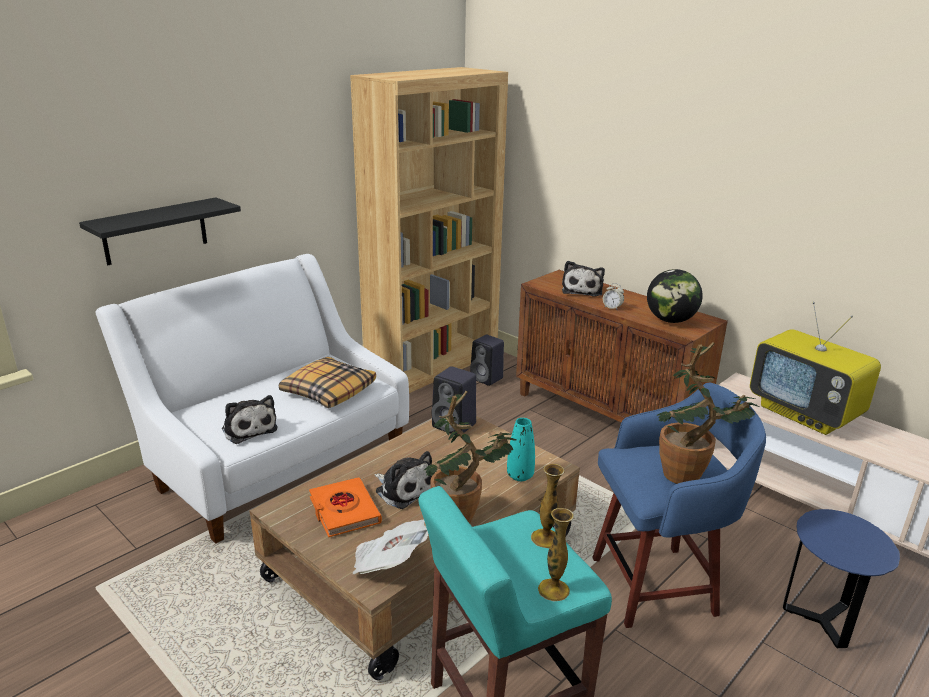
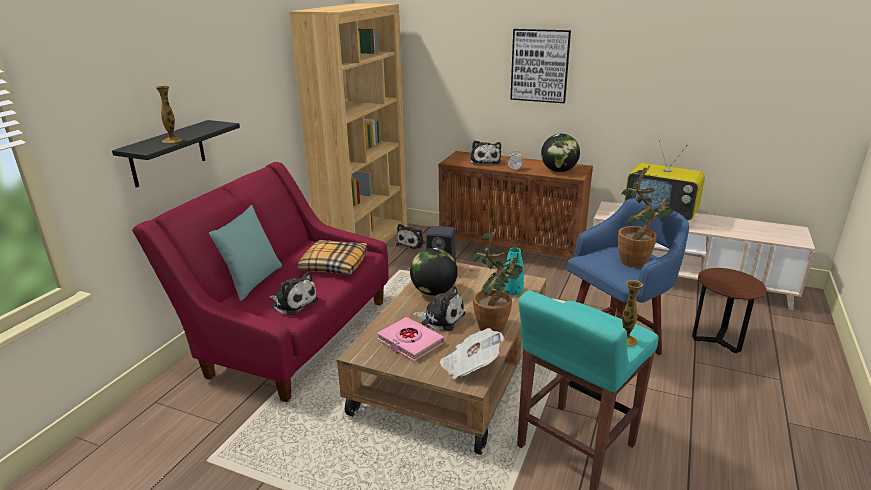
camera: 20 degrees left, 0 degrees up
white sofa [95,254,409,544] -> red sofa [132,162,388,402]
orange book [309,477,382,537] -> pink book [377,317,444,361]
black speaker [470,335,504,386] -> plush toy [396,224,426,249]
vase [531,464,564,548] -> vase moved to [155,86,182,143]
blue side table [783,509,900,648] -> brown side table [692,268,767,353]
none -> turquoise pillow [209,205,282,301]
none -> globe [410,248,458,296]
none -> picture [510,29,571,103]

